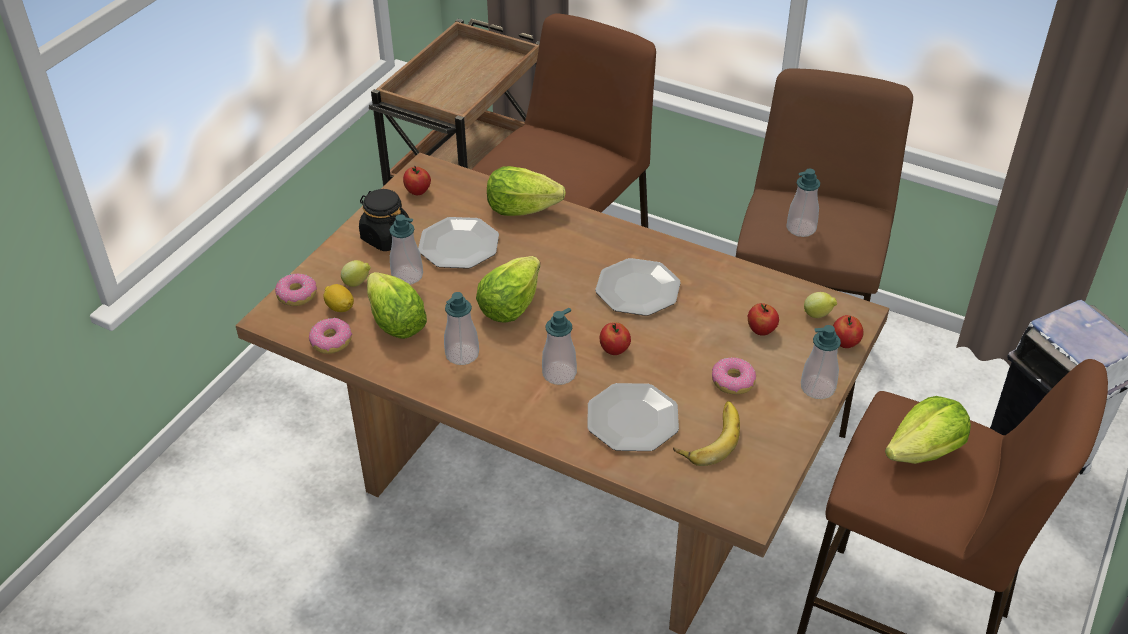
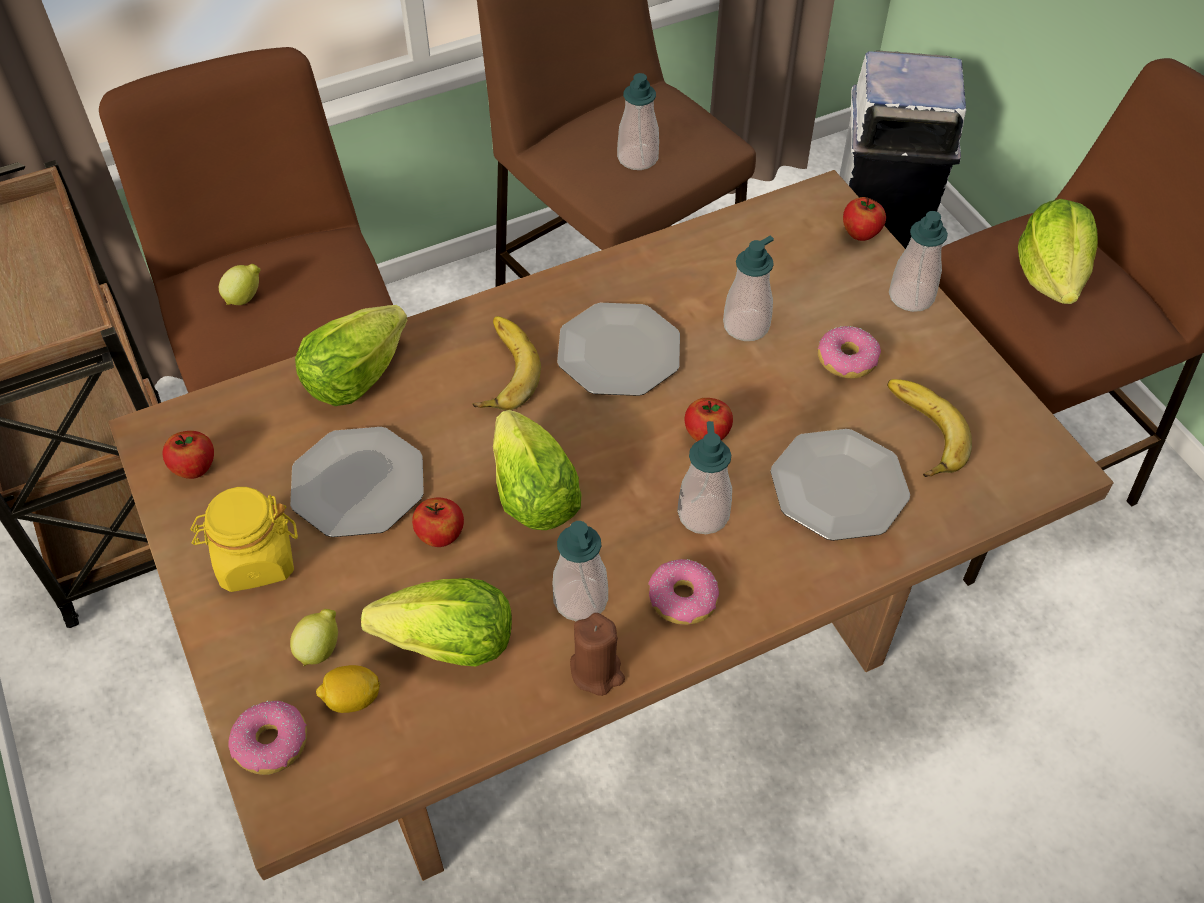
camera: 55 degrees left, 10 degrees up
donut [309,318,352,354] -> donut moved to [648,559,719,625]
black jar [359,189,411,251] -> yellow jar [190,487,298,592]
soap dispenser [389,214,423,285] -> soap dispenser moved to [723,236,774,341]
apple [748,303,779,336] -> apple moved to [412,498,464,547]
lemon [804,292,837,318] -> lemon moved to [219,264,260,305]
none -> banana [472,316,541,410]
none -> brown candle [570,613,625,696]

